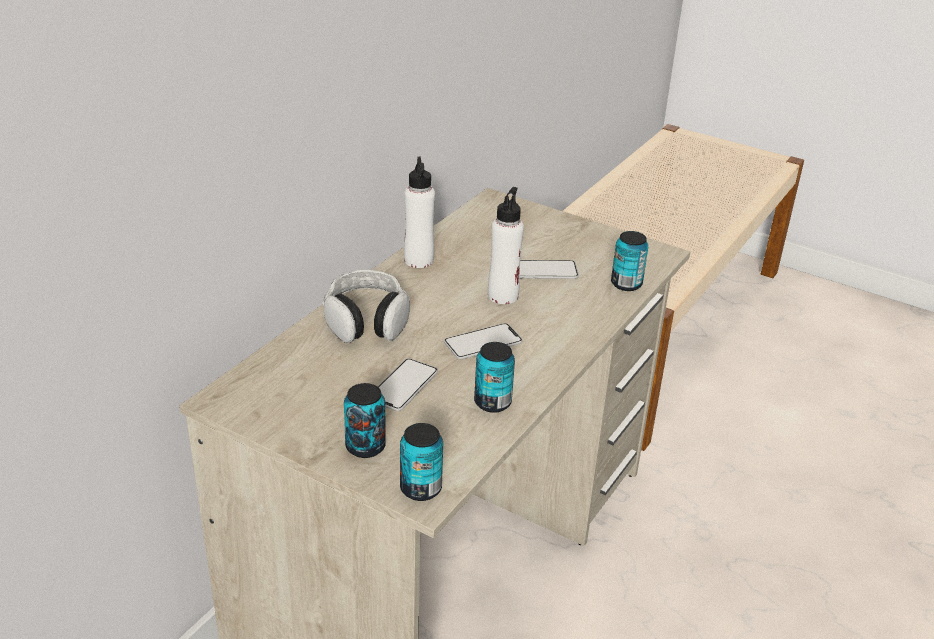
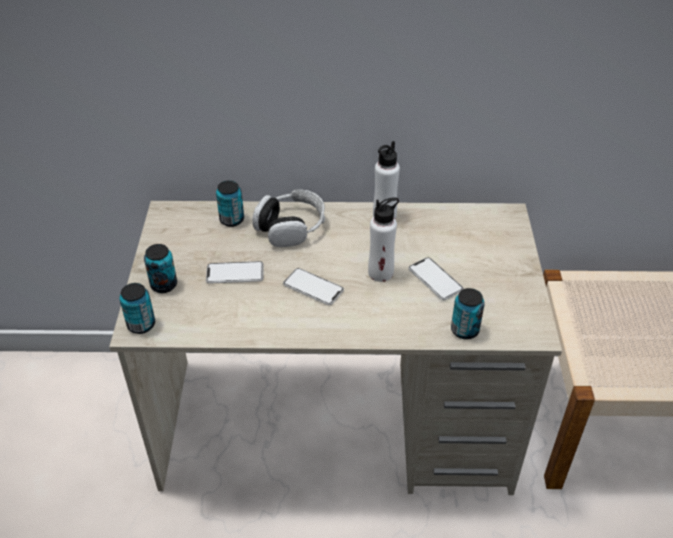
camera: 60 degrees right, 10 degrees up
can [474,342,515,413] -> can moved to [216,180,244,227]

